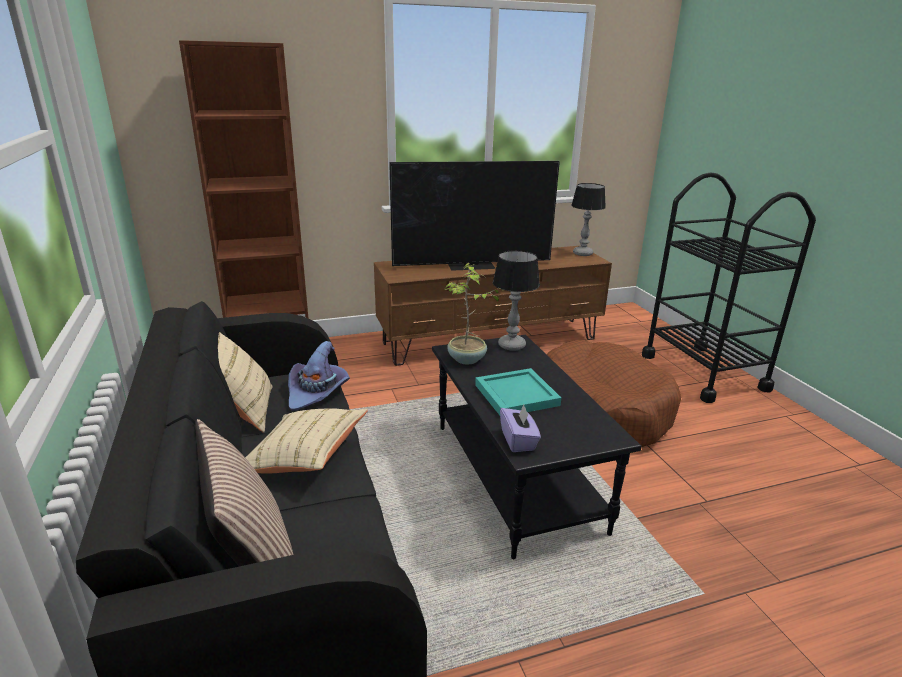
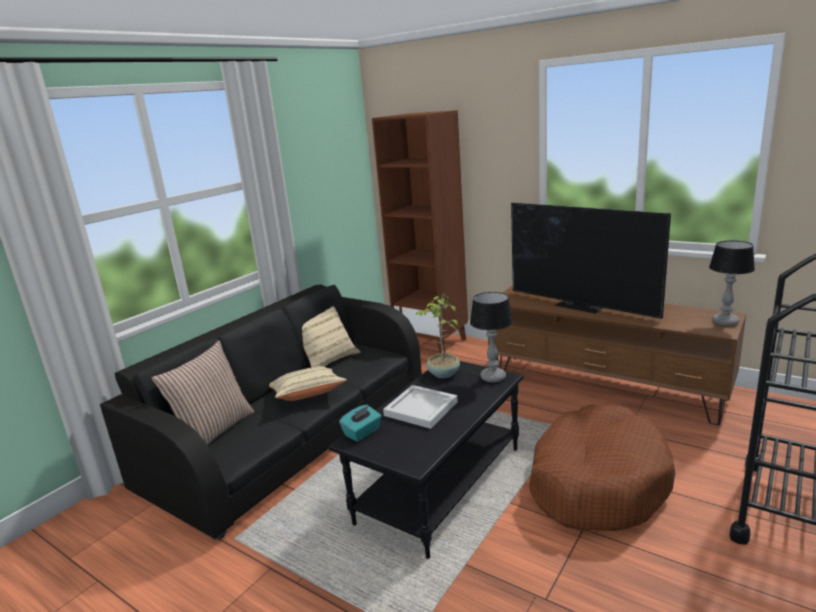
camera: 55 degrees right, 5 degrees down
purple hat [288,341,350,411] -> none
turquoise tray [475,368,561,415] -> white tray [383,385,458,429]
purple tissue box [500,405,541,452] -> turquoise tissue box [339,405,382,442]

